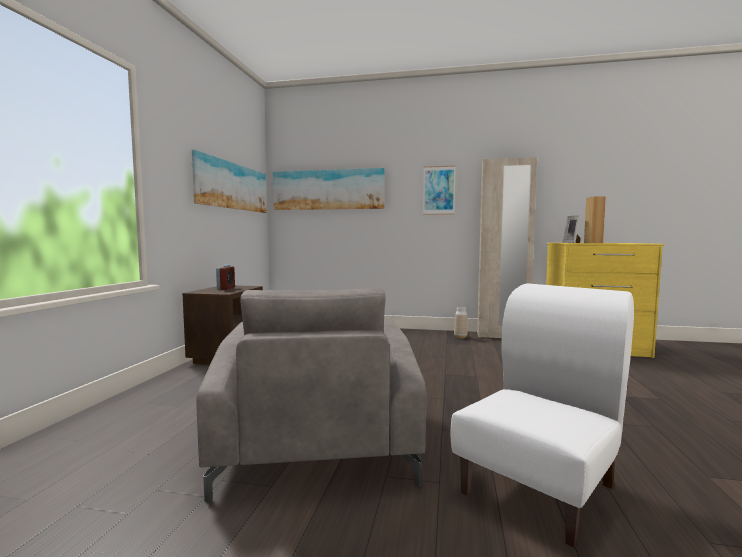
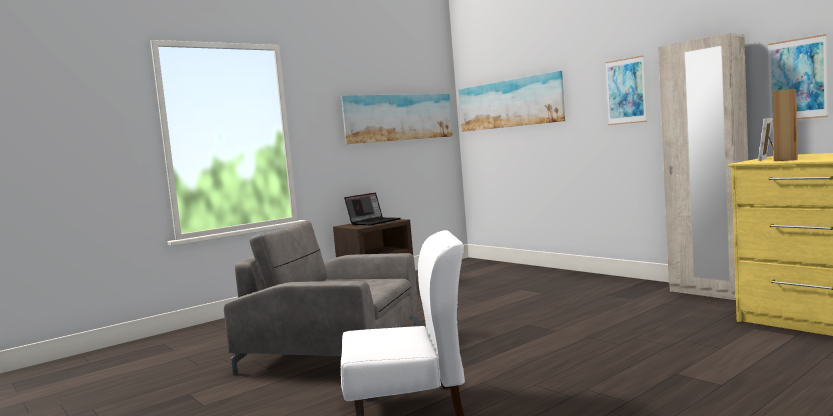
camera: 40 degrees right, 0 degrees up
grey armchair [196,288,426,502] -> grey armchair turned 75 degrees clockwise [224,221,419,376]
alarm clock [216,265,235,290] -> laptop [344,193,400,225]
vase [454,307,468,338] -> none
none -> picture [768,34,828,121]

